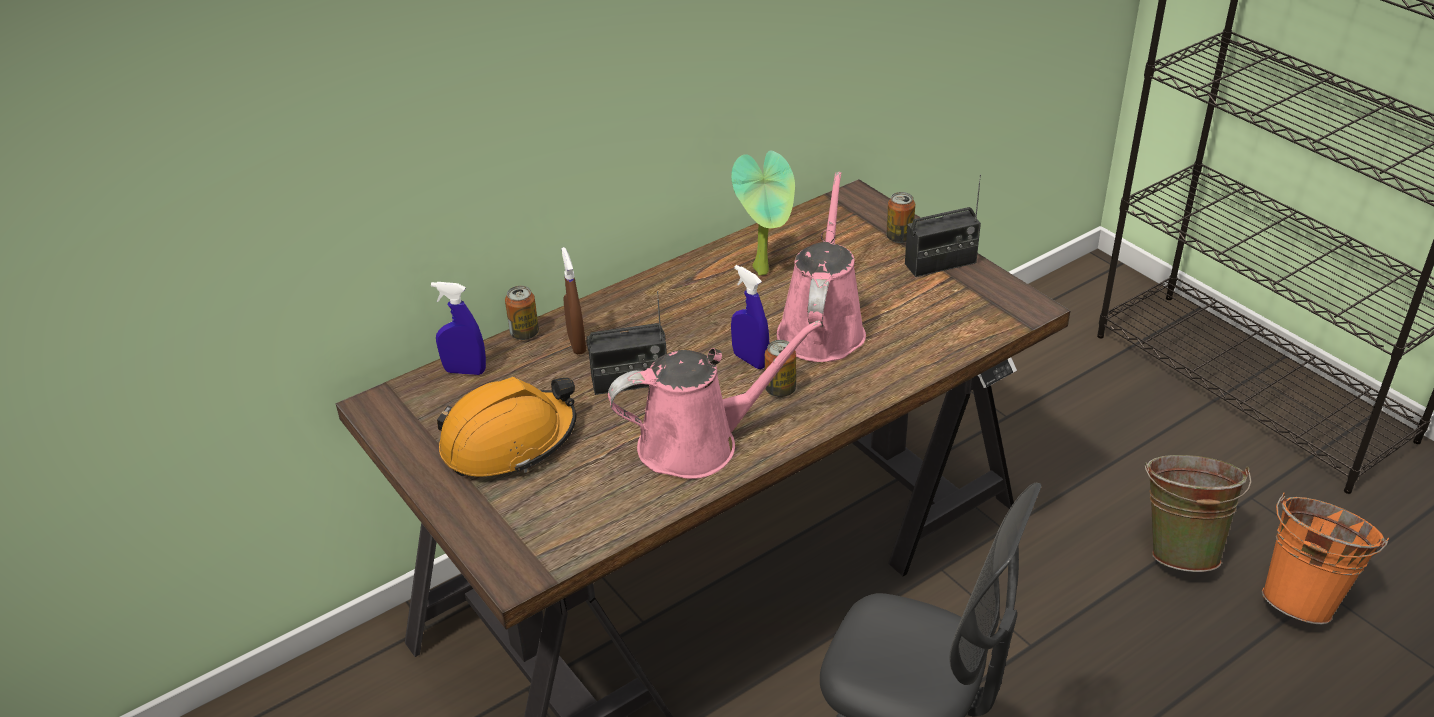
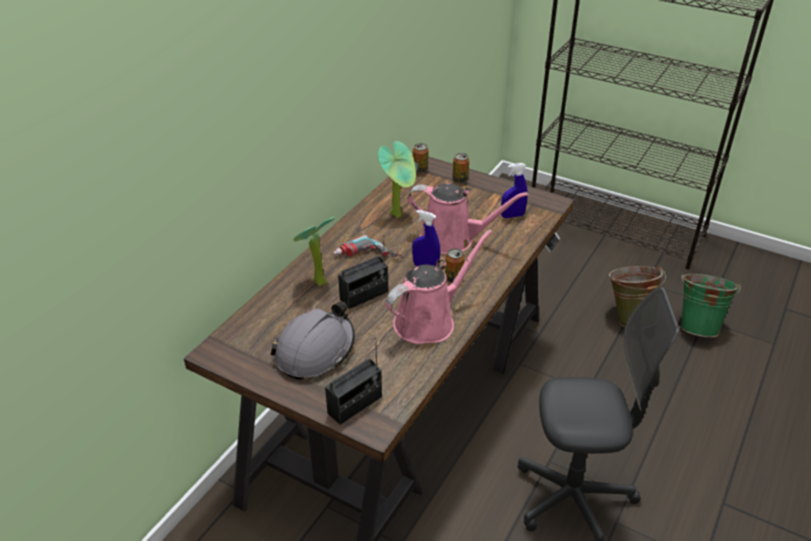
camera: 25 degrees left, 0 degrees up
blue spray bottle [431,282,486,375] -> blue spray bottle moved to [501,163,528,218]
orange hard hat [437,377,576,476] -> grey hard hat [271,302,355,380]
can [505,286,539,340] -> can moved to [413,143,429,173]
brown spray bottle [562,247,586,355] -> potted plant [294,217,335,286]
pink watering can [777,172,866,362] -> pink watering can turned 120 degrees clockwise [407,183,528,254]
radio [905,174,981,277] -> radio moved to [325,338,382,425]
orange bucket [1262,493,1389,624] -> green bucket [681,274,741,337]
none -> power drill [333,235,403,258]

